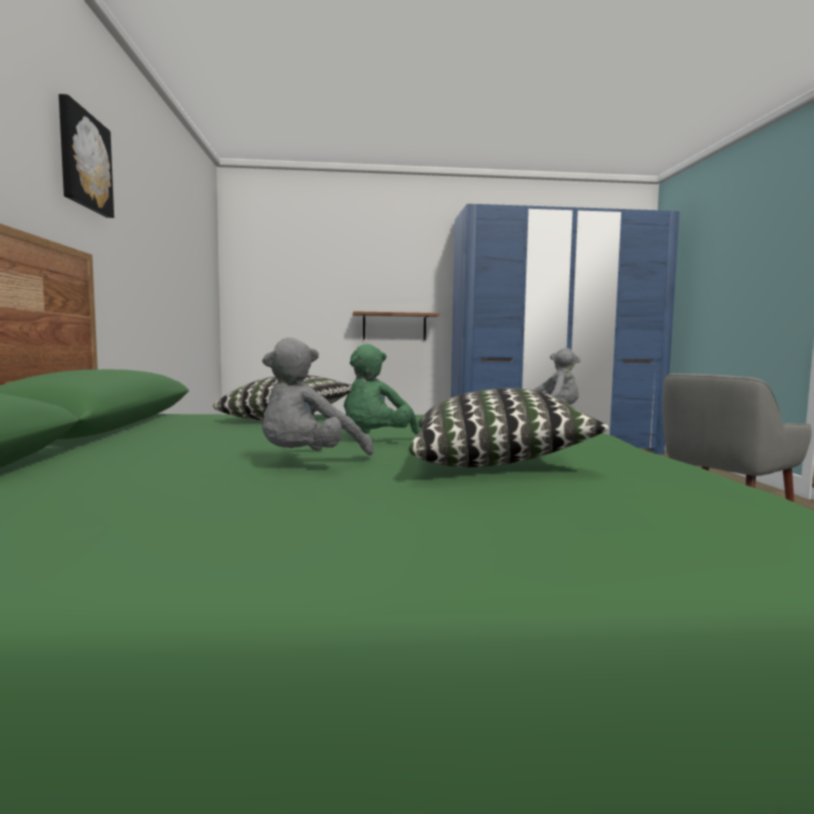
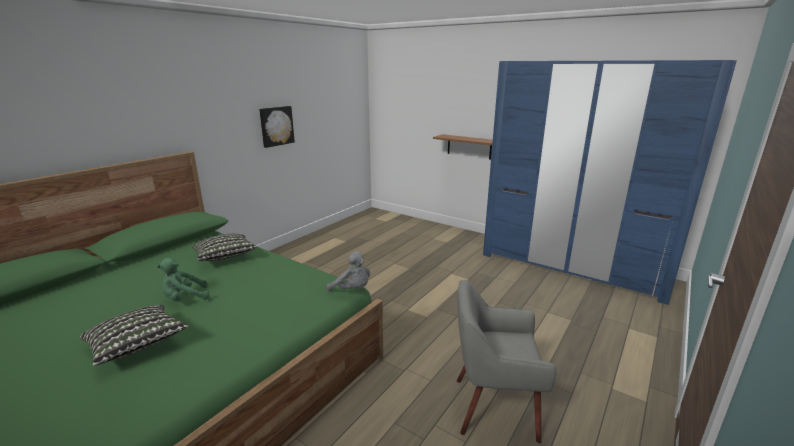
camera: 40 degrees right, 15 degrees up
picture [59,94,114,218] -> picture moved to [259,106,295,148]
grey plush toy [262,337,374,455] -> none

